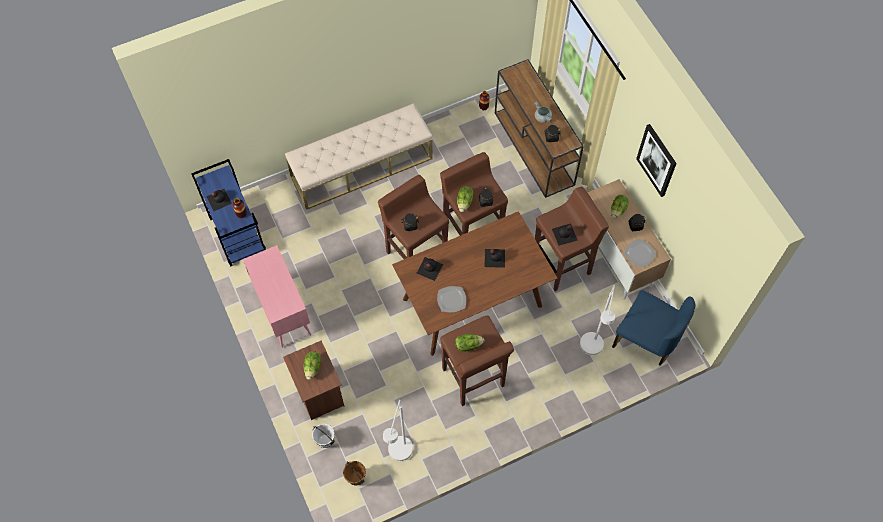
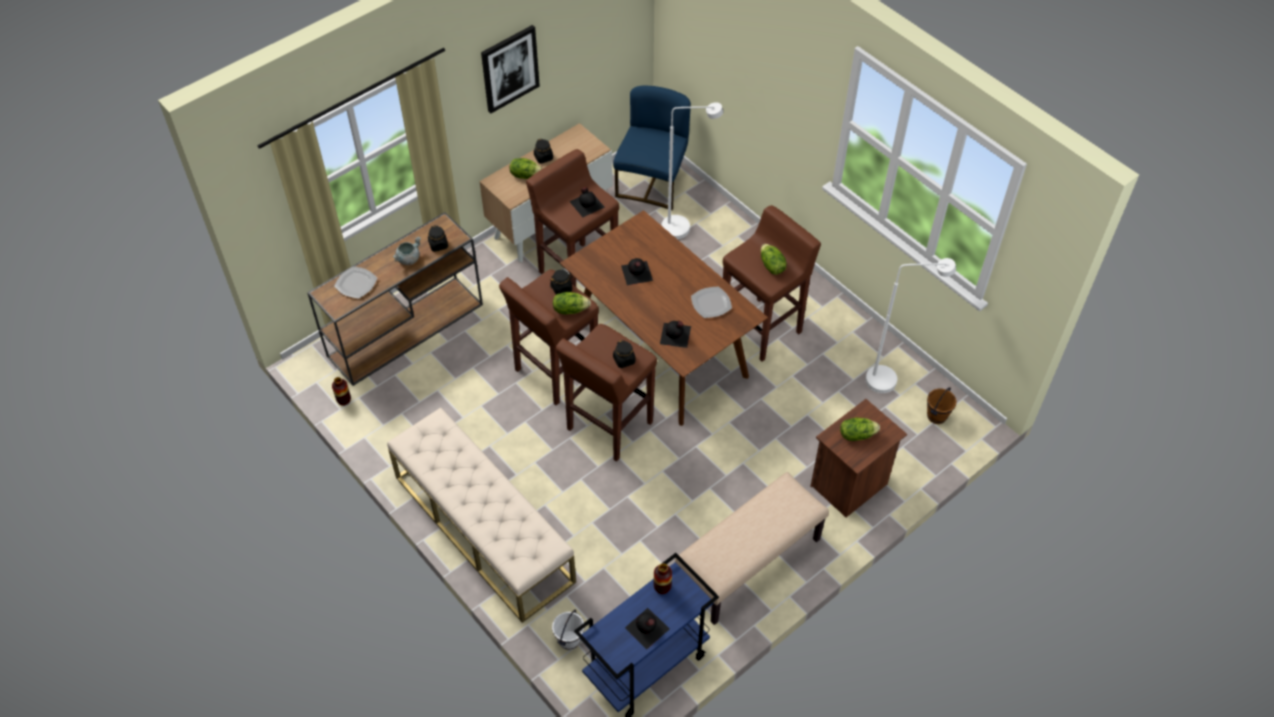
camera: 105 degrees left, 10 degrees down
pink cabinet [243,245,311,348] -> beige bench [675,472,829,625]
white bucket [312,424,335,448] -> white bucket moved to [552,609,584,650]
plate [624,239,656,268] -> plate moved to [334,266,378,299]

